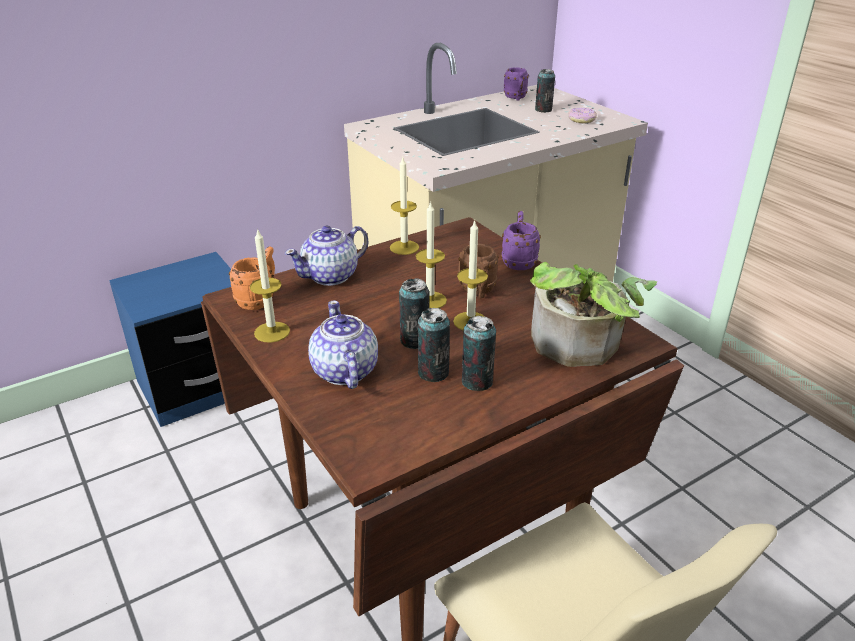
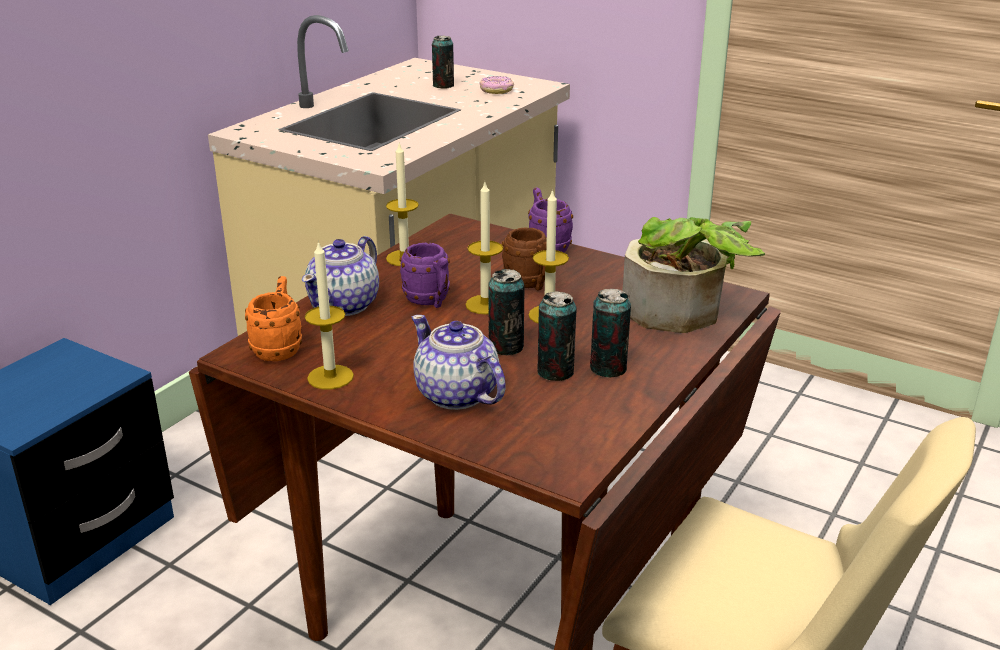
camera: 25 degrees left, 5 degrees down
purple mug [504,68,529,101] -> purple mug moved to [400,243,450,308]

